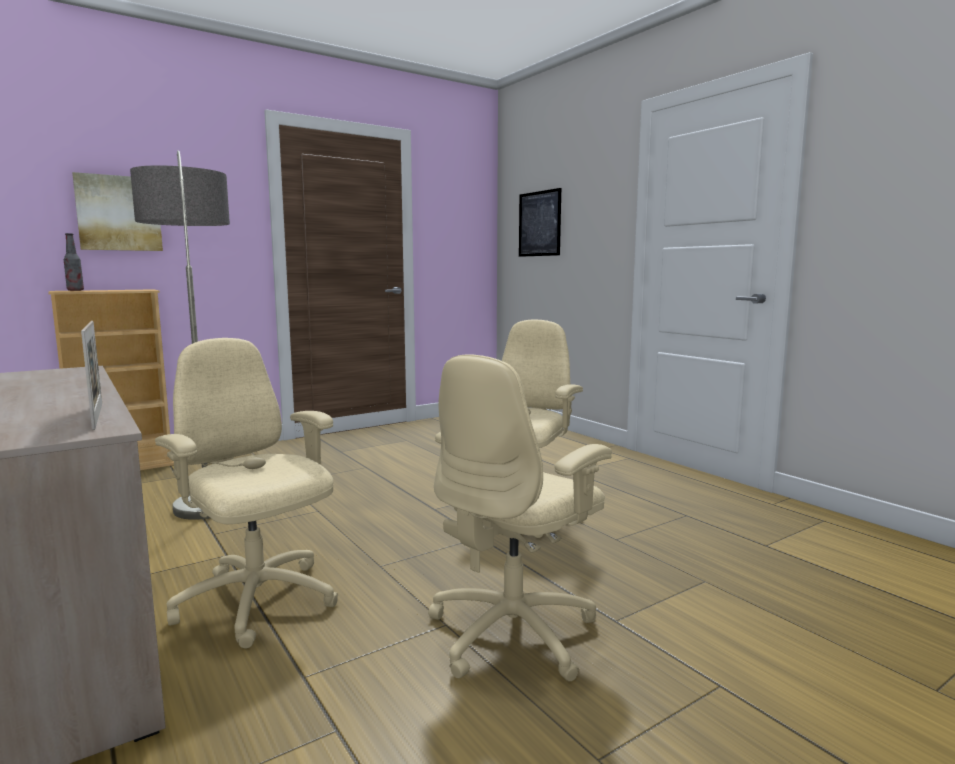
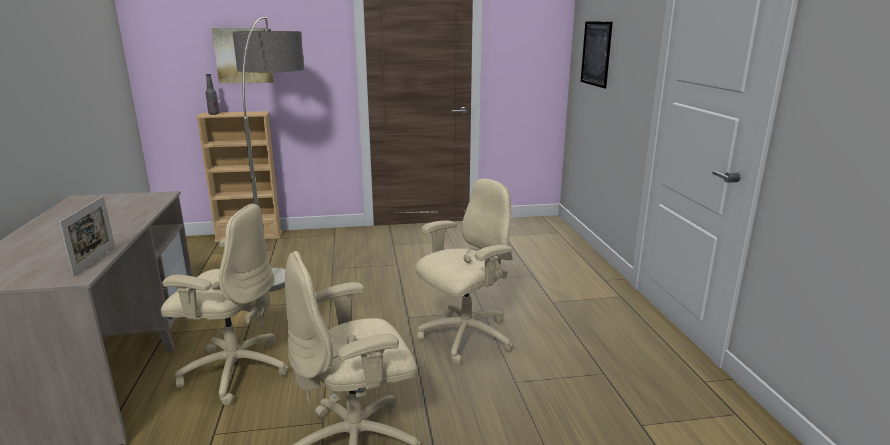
camera: 25 degrees right, 10 degrees up
beige office chair [155,338,338,649] -> beige office chair turned 120 degrees clockwise [161,204,289,405]

